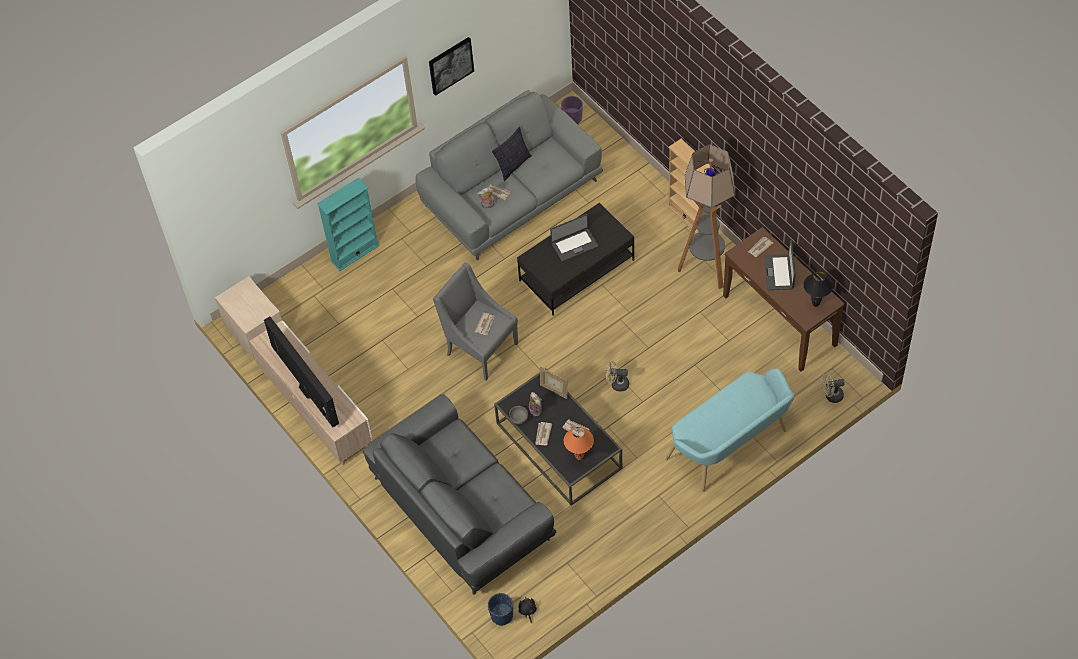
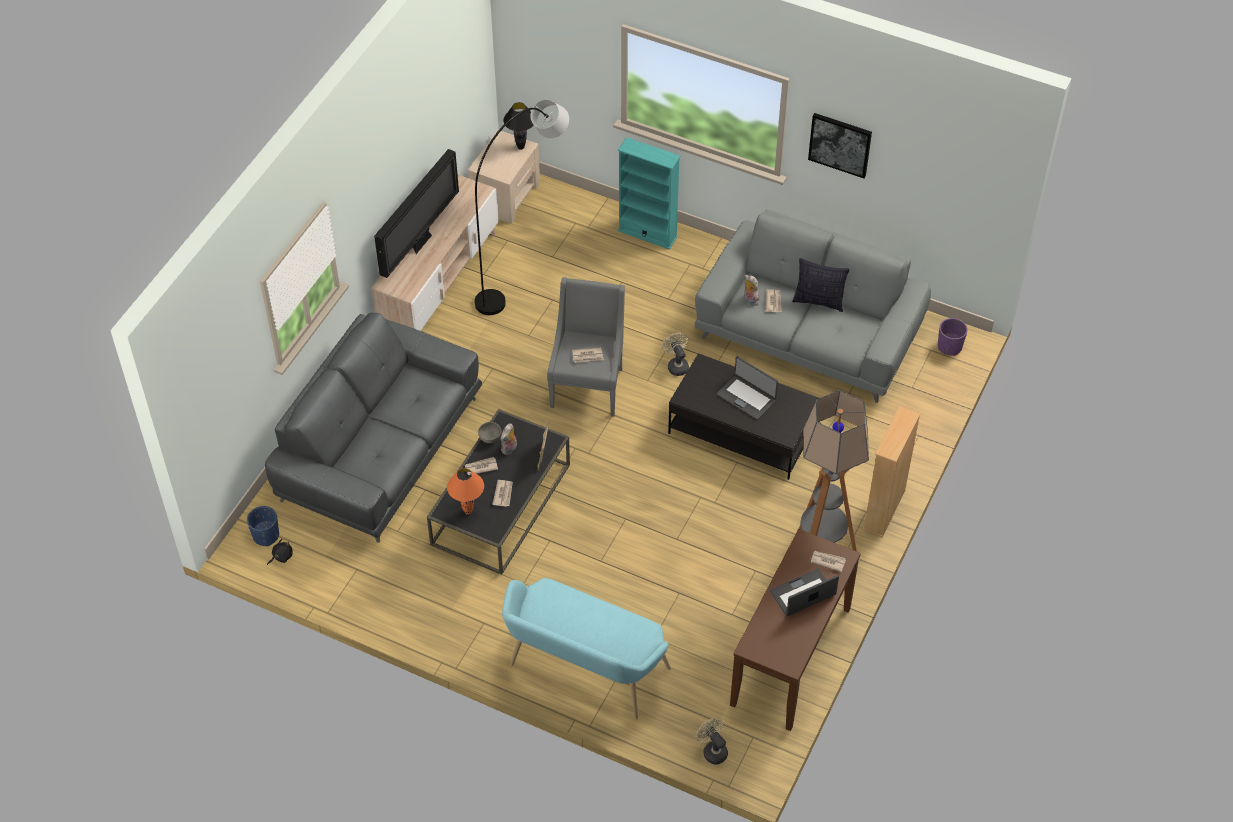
camera: 60 degrees right, 5 degrees down
beige fan [606,360,629,392] -> beige fan moved to [662,333,689,376]
black table lamp [803,271,833,307] -> black table lamp moved to [503,102,534,150]
none -> grey floor lamp [474,100,569,315]

